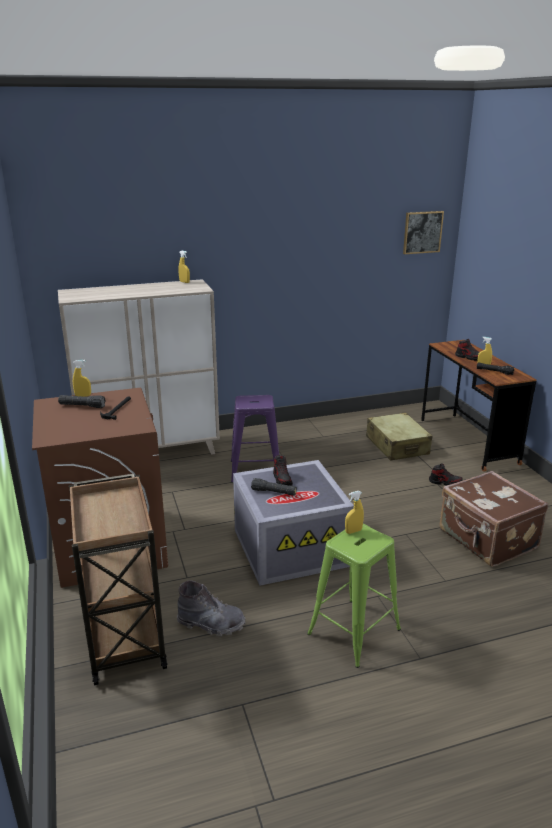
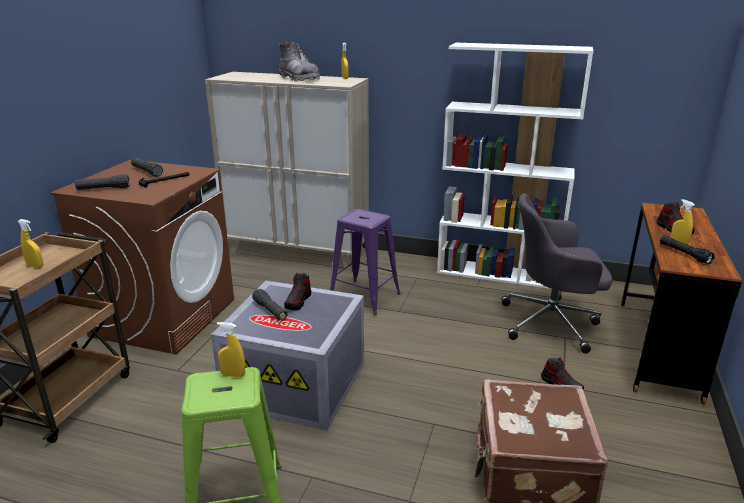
camera: 35 degrees right, 0 degrees up
yellow spray bottle [73,360,91,397] -> yellow spray bottle moved to [17,219,43,268]
grey boot [177,580,246,637] -> grey boot moved to [279,42,320,82]
beige suitcase [366,412,432,461] -> grey office chair [501,193,612,354]
picture [403,211,444,254] -> none
none -> black flashlight [75,174,130,190]
none -> white bookcase [437,43,594,289]

